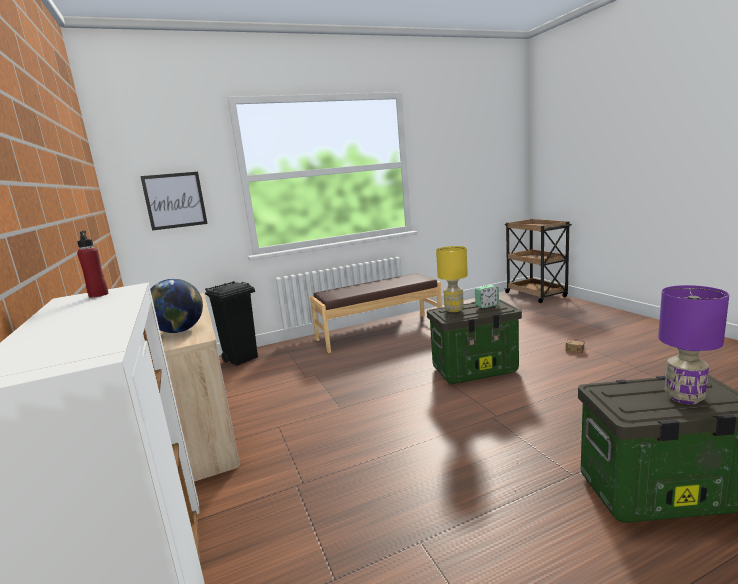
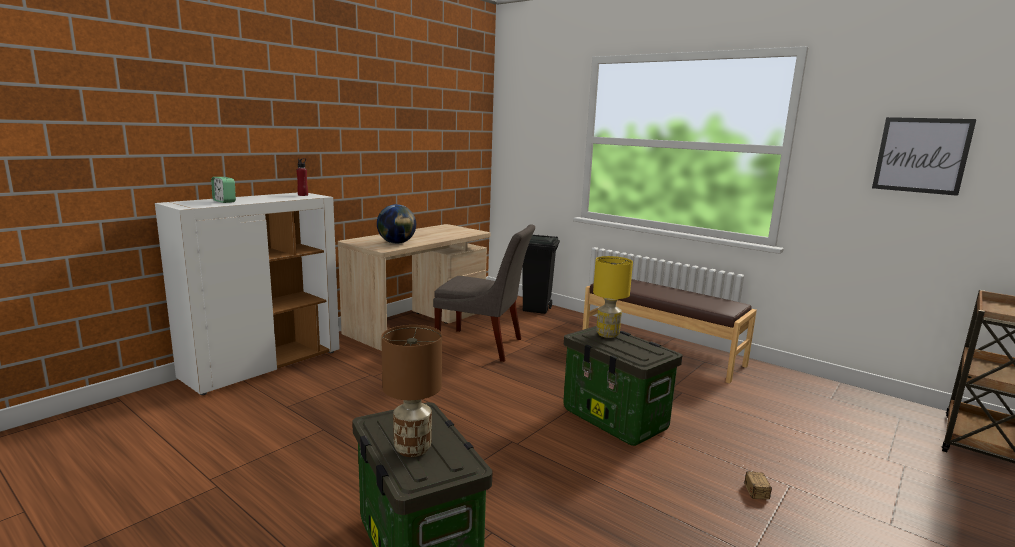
camera: 60 degrees right, 0 degrees up
picture [140,172,208,231] -> picture moved to [872,117,977,196]
alarm clock [475,285,499,308] -> alarm clock moved to [211,177,236,203]
purple table lamp [658,285,729,404] -> brown table lamp [381,325,442,457]
none -> grey chair [433,224,535,362]

